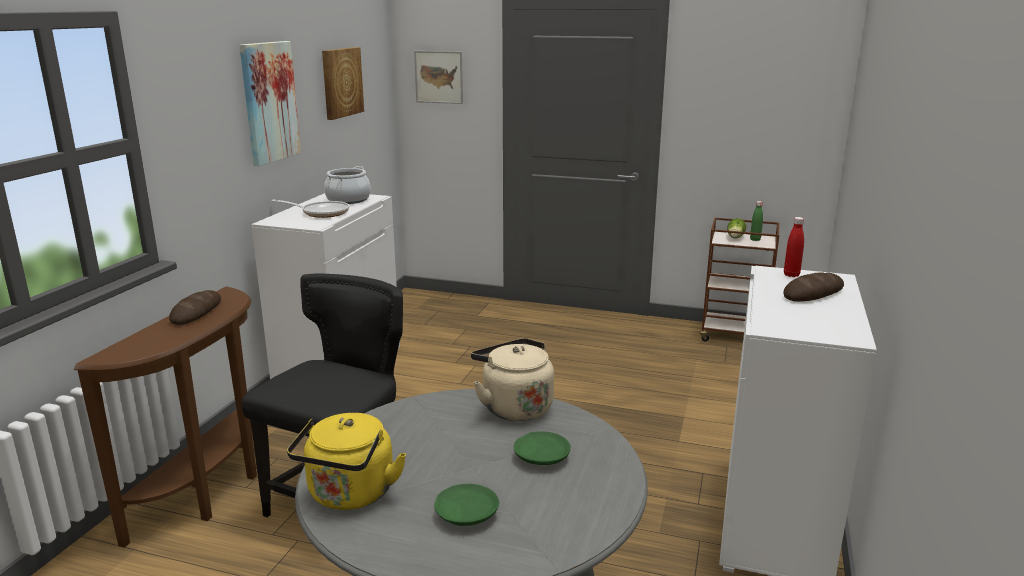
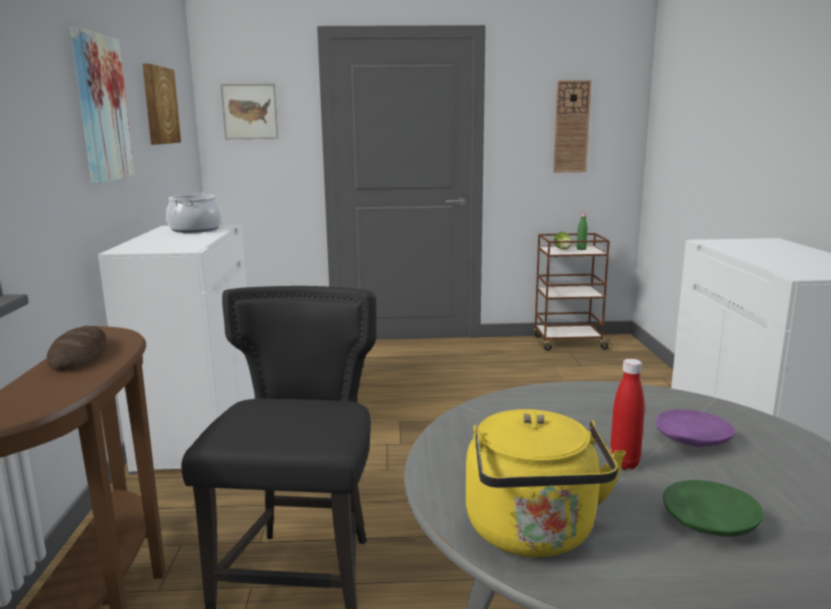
camera: 20 degrees left, 5 degrees down
frying pan [272,200,349,218] -> none
beige kettle [471,338,554,421] -> none
green plate [514,431,571,465] -> purple plate [655,410,735,447]
bread [783,272,844,302] -> none
red bottle [784,217,804,277] -> red bottle moved to [610,359,644,470]
none -> wall clock [553,80,592,172]

